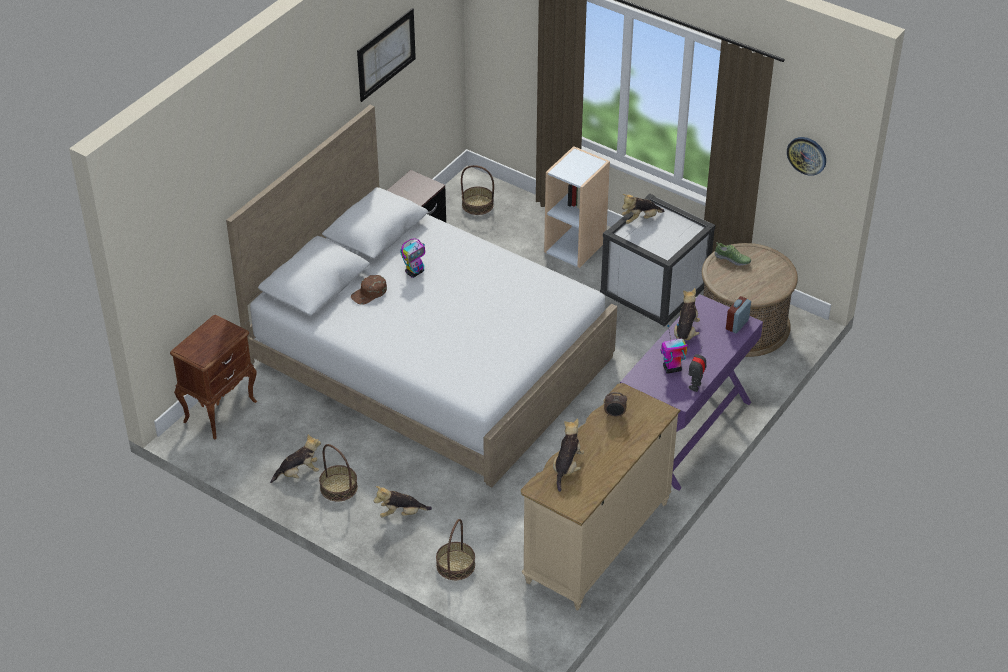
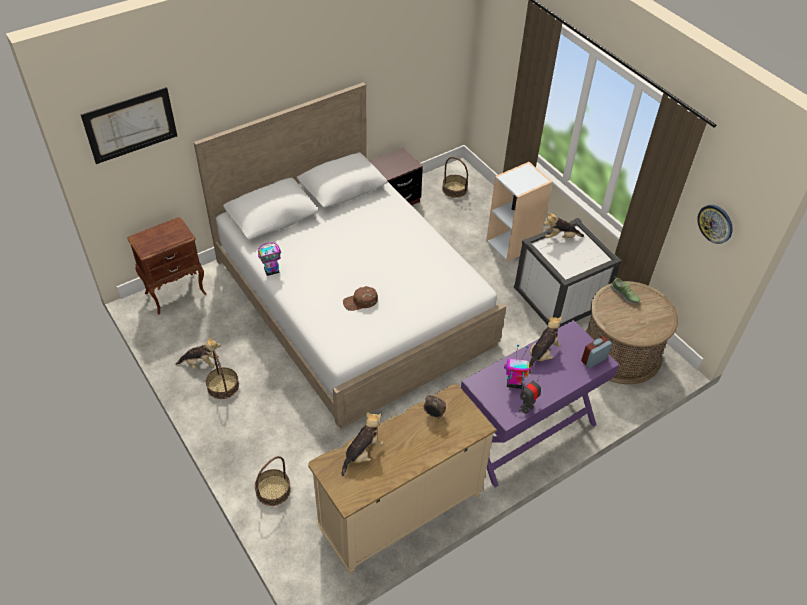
camera: 20 degrees right, 5 degrees up
brown cap [351,275,387,305] -> brown cap moved to [343,286,378,311]
picture [357,8,416,102] -> picture moved to [81,87,177,164]
plush toy [374,486,432,518] -> none
toy robot [400,239,425,278] -> toy robot moved to [258,242,281,276]

